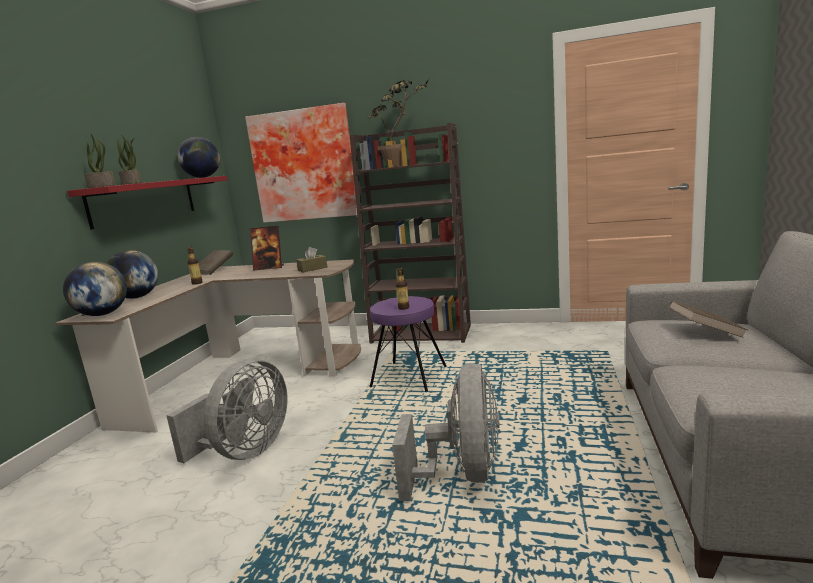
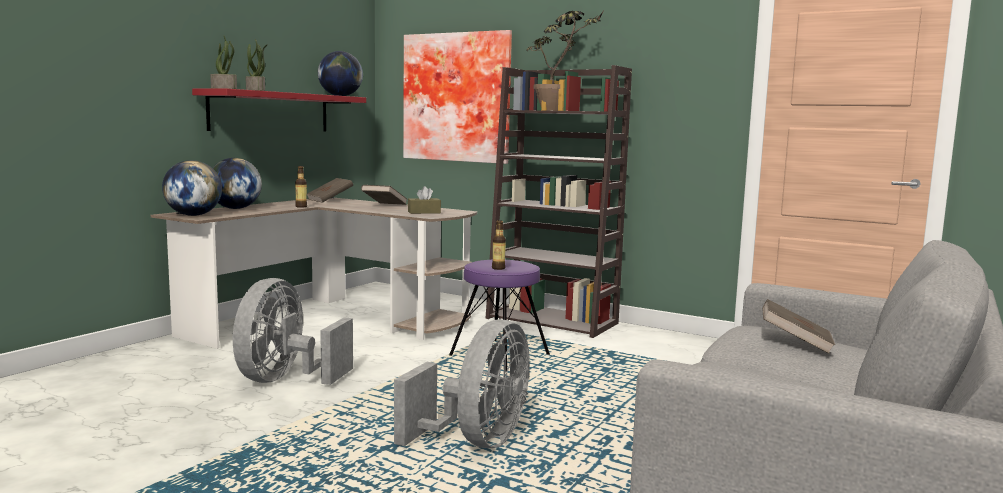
camera: 15 degrees right, 5 degrees down
grey fan [166,359,288,463] -> grey fan turned 150 degrees clockwise [233,278,353,385]
picture frame [250,226,284,270] -> brown book [361,185,407,205]

